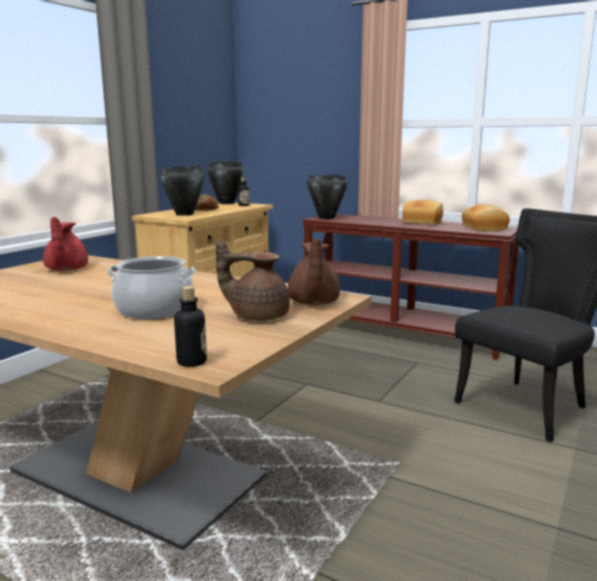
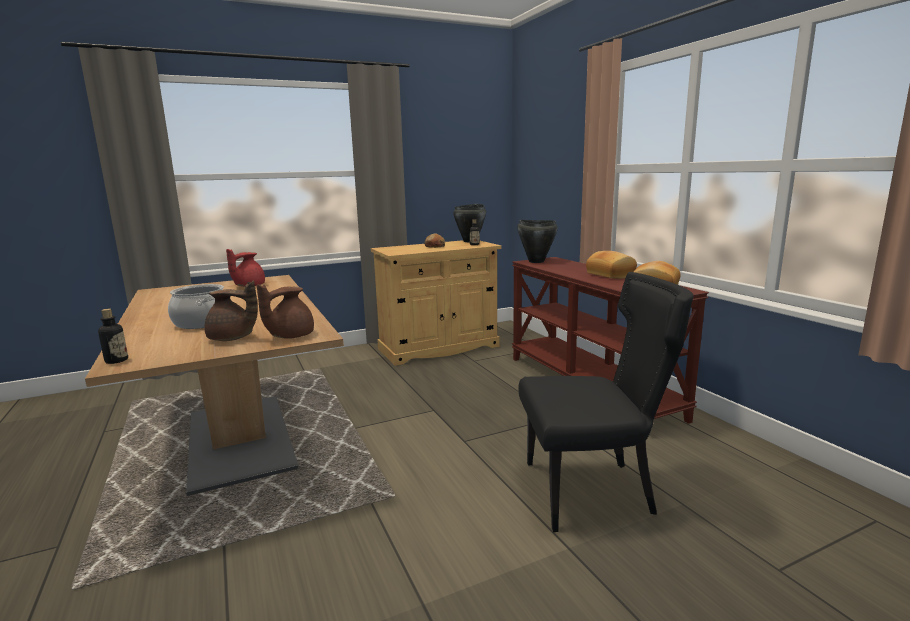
camera: 35 degrees right, 0 degrees up
black cooking pot [160,165,205,216] -> none
brown teapot [216,240,290,321] -> brown teapot turned 150 degrees clockwise [205,281,258,341]

